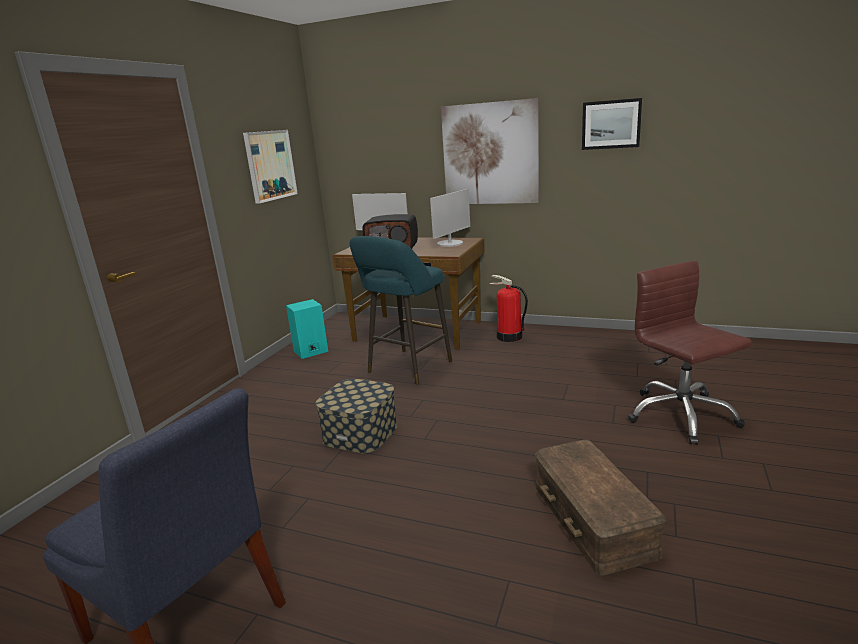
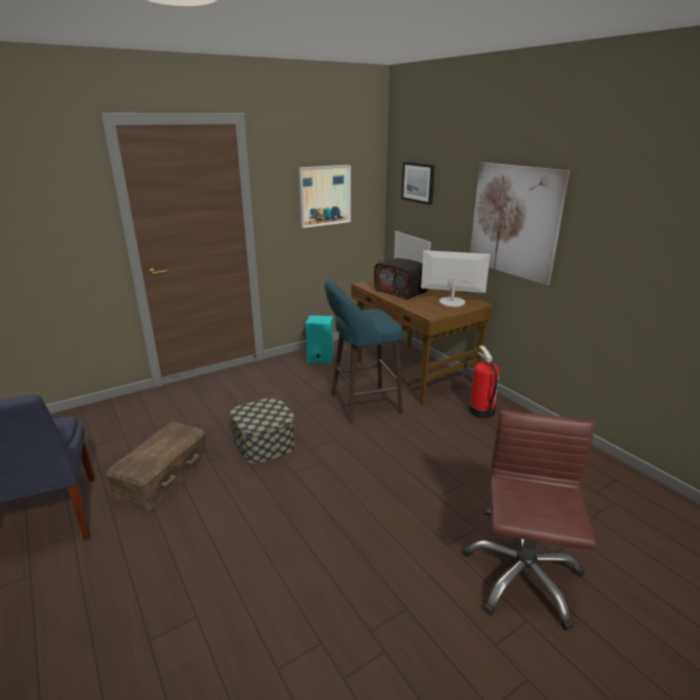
camera: 35 degrees right, 5 degrees up
monitor [430,189,470,247] -> monitor turned 150 degrees counterclockwise [421,250,490,307]
brown storage box [535,440,666,576] -> brown storage box moved to [106,422,208,510]
picture [582,98,642,150] -> picture moved to [401,162,435,205]

